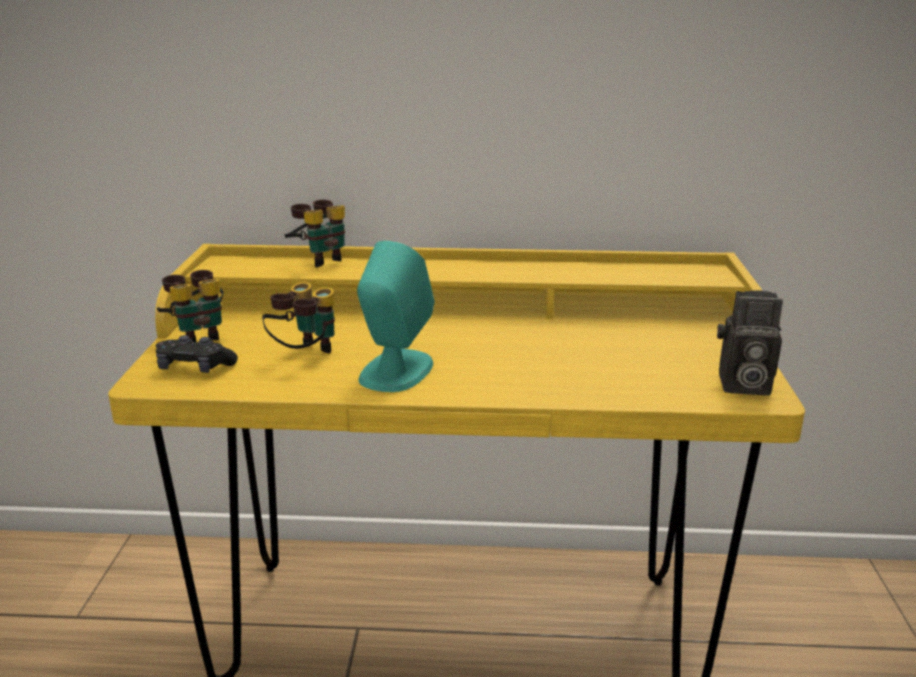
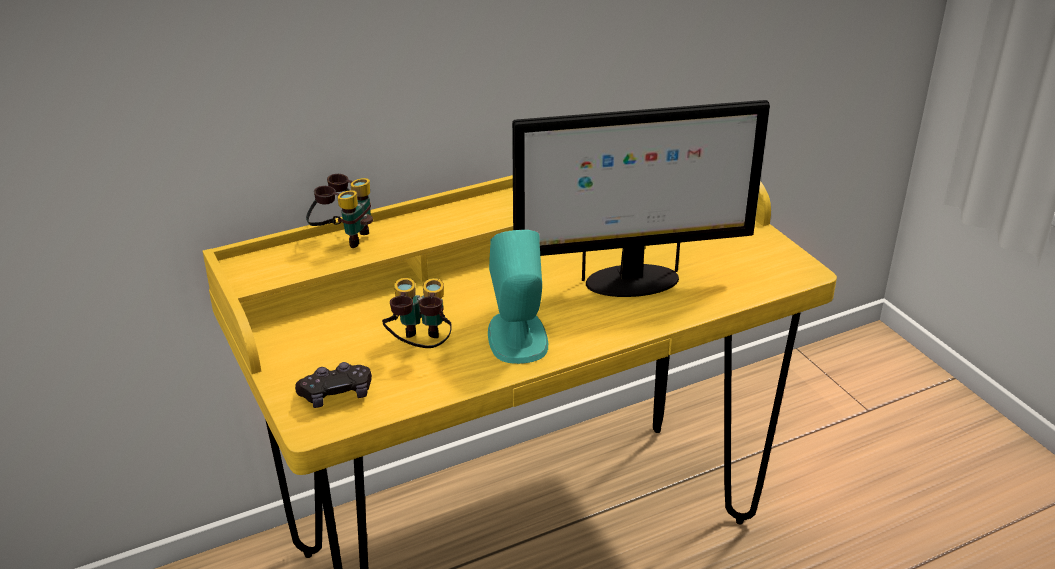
camera: 30 degrees left, 10 degrees up
binoculars [157,270,224,342] -> none
camera [717,290,783,396] -> none
none -> monitor [512,100,770,297]

